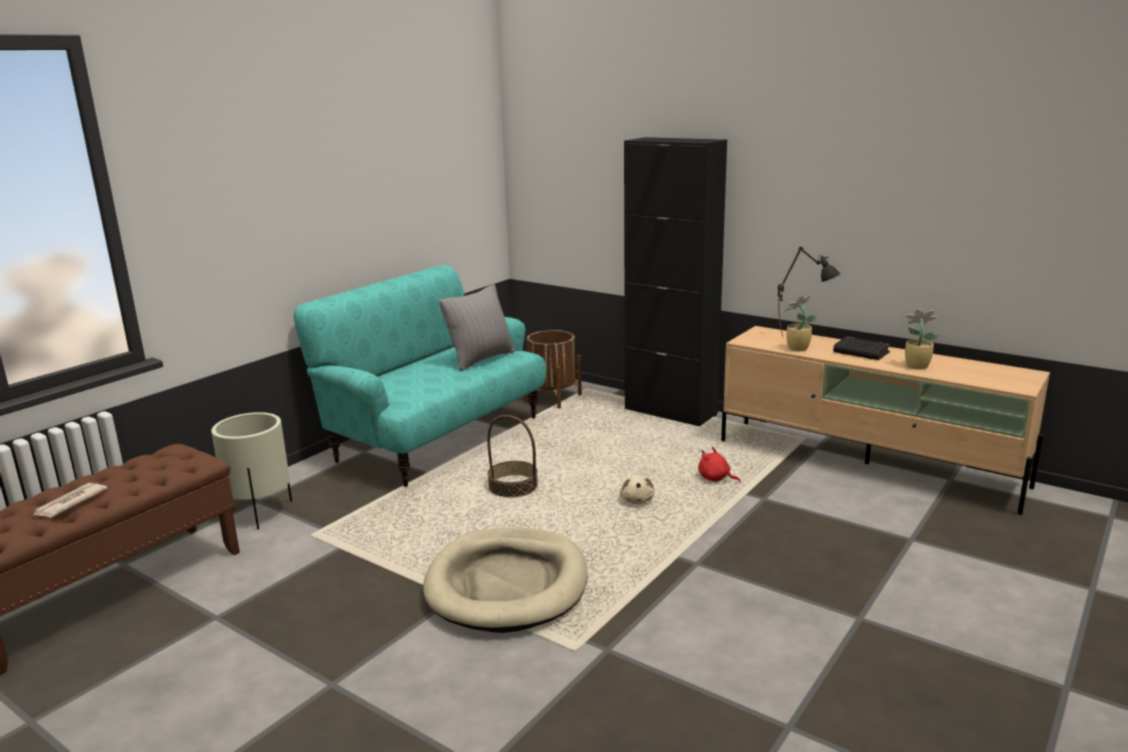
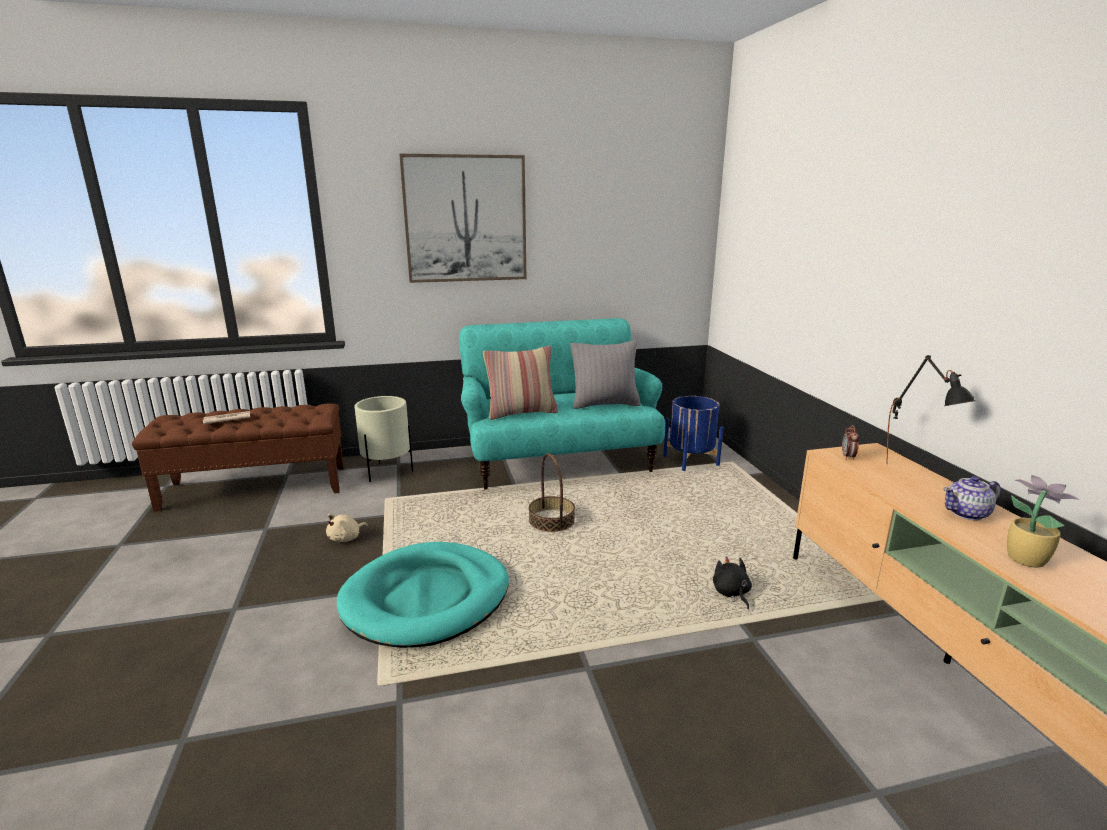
camera: 40 degrees right, 0 degrees up
beige dog bed [423,527,588,633] -> turquoise dog bed [337,542,509,648]
brown planter [523,330,582,408] -> blue planter [663,396,724,471]
beige plush toy [620,475,655,504] -> beige plush toy moved to [326,514,368,542]
black cabinet [624,137,727,427] -> none
red plush toy [698,447,741,483] -> black plush toy [713,557,752,609]
potted plant [784,294,817,351] -> none
black book [833,337,891,360] -> teapot [944,476,1001,520]
none -> picture [399,154,526,283]
none -> pillow [483,346,558,420]
none -> alarm clock [842,425,859,460]

